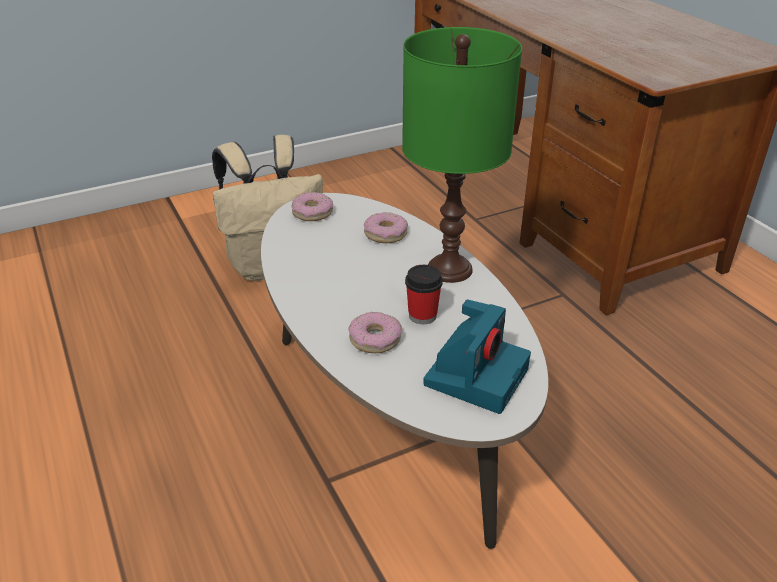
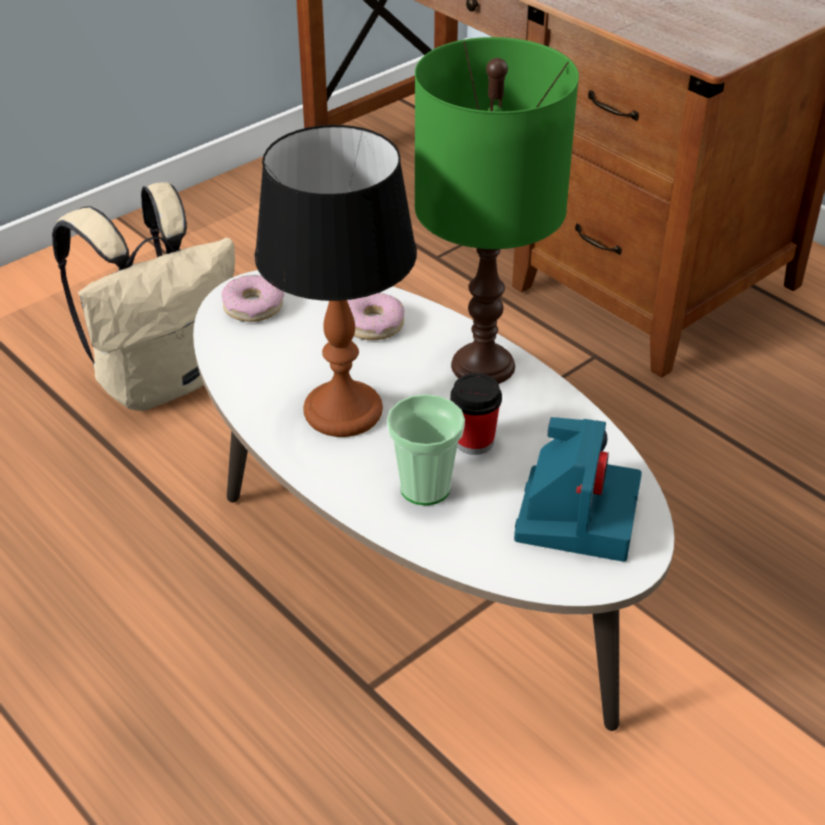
camera: 15 degrees left, 5 degrees up
donut [348,312,402,353] -> cup [387,394,465,505]
none -> table lamp [255,125,417,437]

